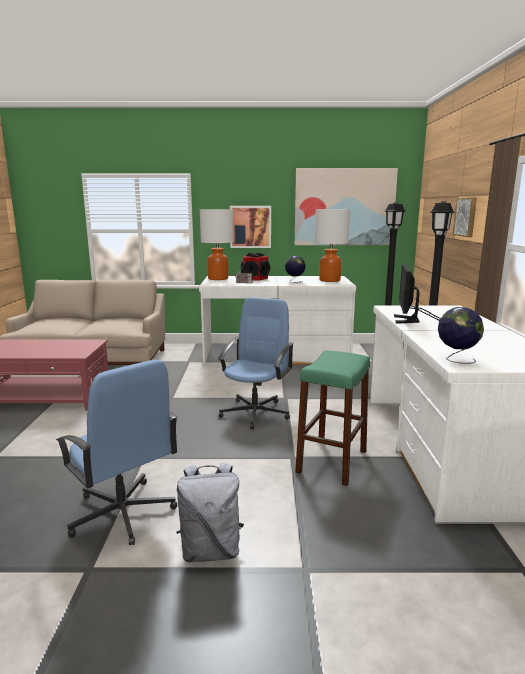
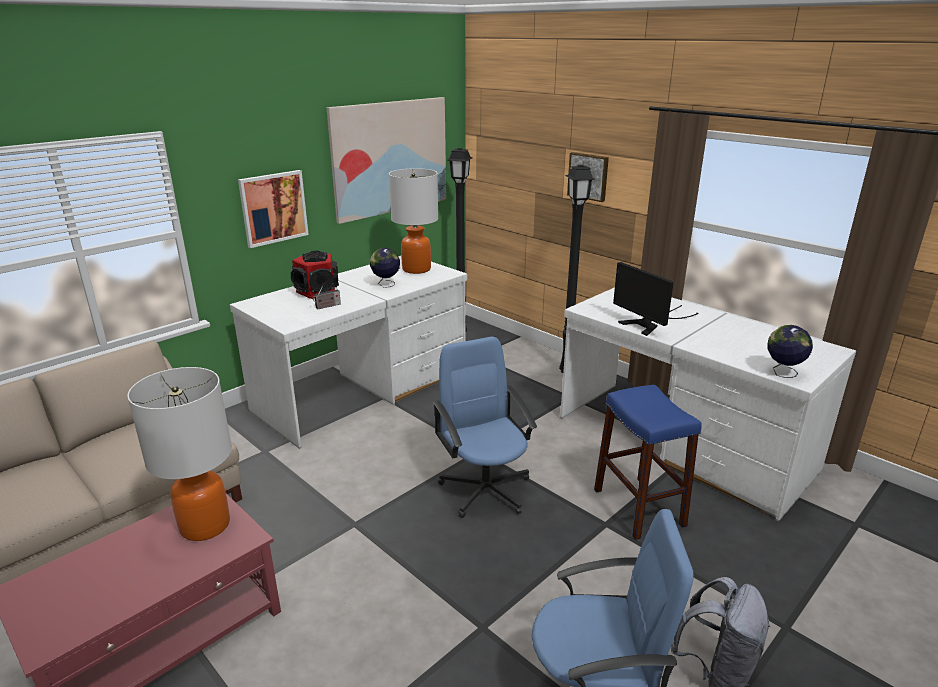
camera: 45 degrees left, 10 degrees up
table lamp [200,209,234,280] -> table lamp moved to [127,367,232,541]
green stool [295,350,370,486] -> blue stool [594,385,702,540]

